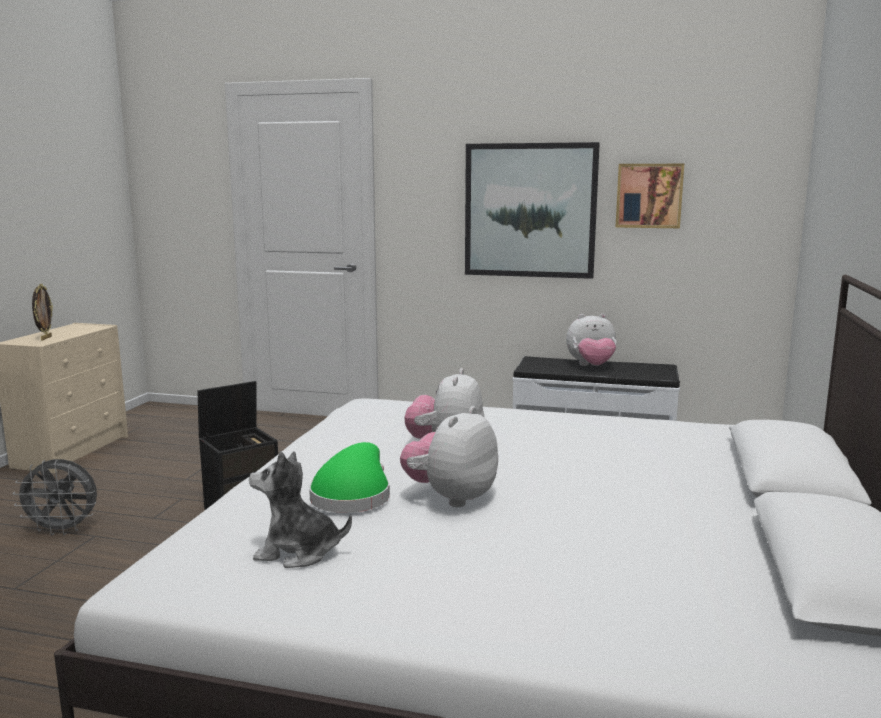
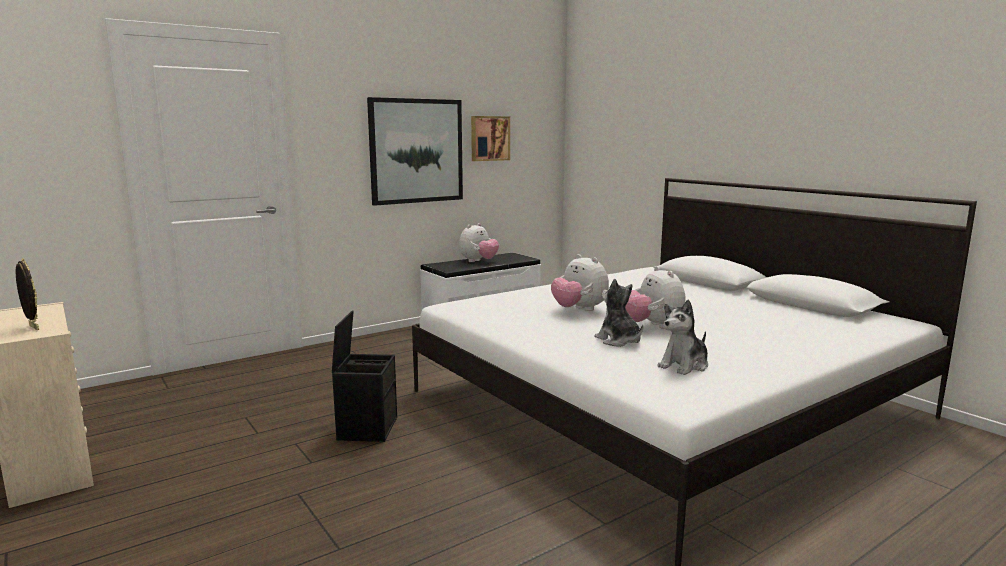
camera: 50 degrees left, 0 degrees up
grey fan [13,459,97,535] -> none
green hat [309,442,390,513] -> plush toy [594,279,643,347]

